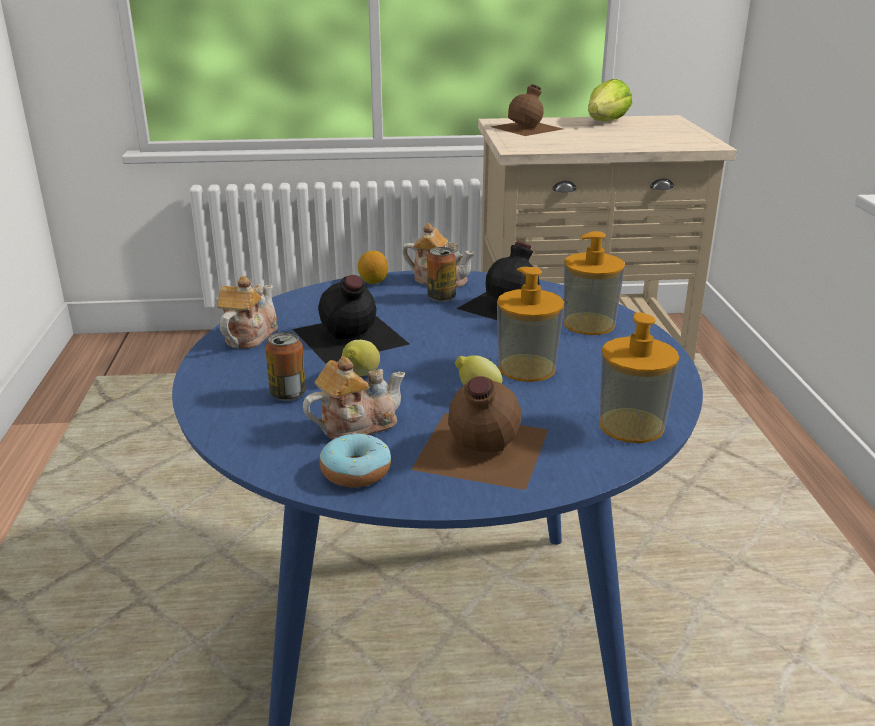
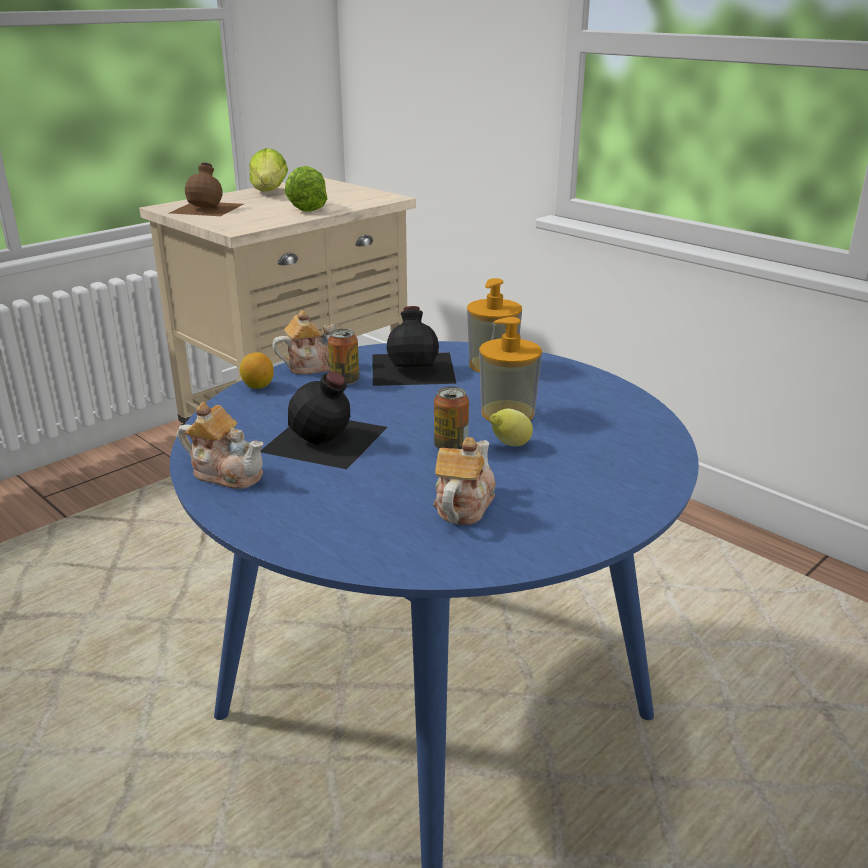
camera: 40 degrees left, 0 degrees up
teapot [217,276,278,349] -> teapot turned 135 degrees clockwise [178,402,264,489]
can [266,332,306,401] -> can moved to [434,387,469,449]
donut [320,432,391,487] -> none
lemon [342,340,380,376] -> none
brown bottle [411,376,549,490] -> none
soap dispenser [599,312,679,443] -> none
none -> lettuce [284,166,327,212]

